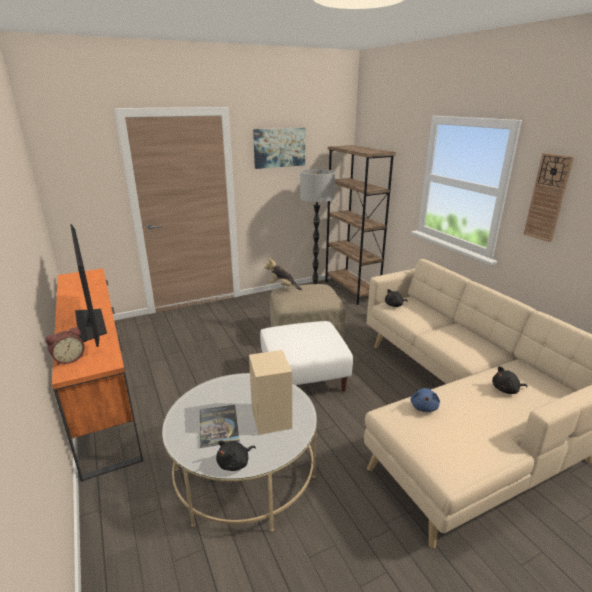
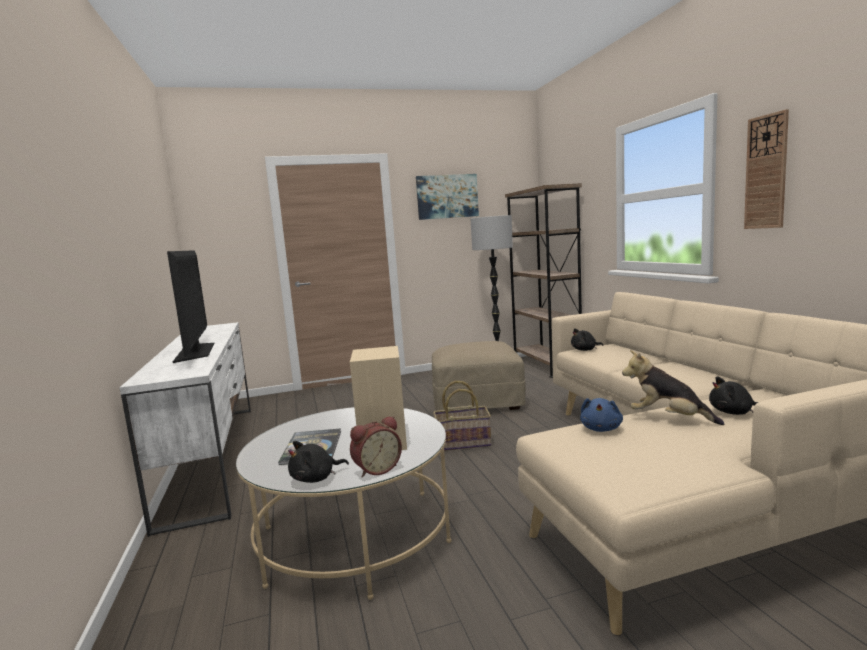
camera: 10 degrees right, 15 degrees down
alarm clock [45,327,85,365] -> alarm clock moved to [350,416,402,478]
orange tv stand [52,268,143,482] -> white tv stand [119,322,251,537]
white ottoman [260,321,353,392] -> basket [433,381,492,451]
plush toy [264,258,302,290] -> plush toy moved to [622,350,724,425]

